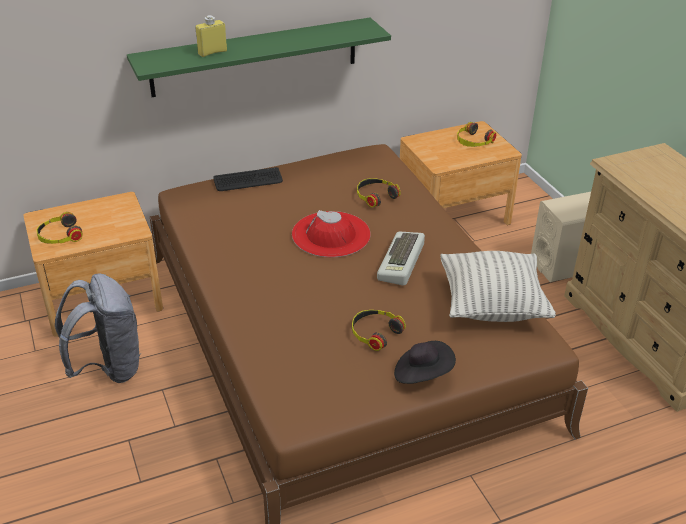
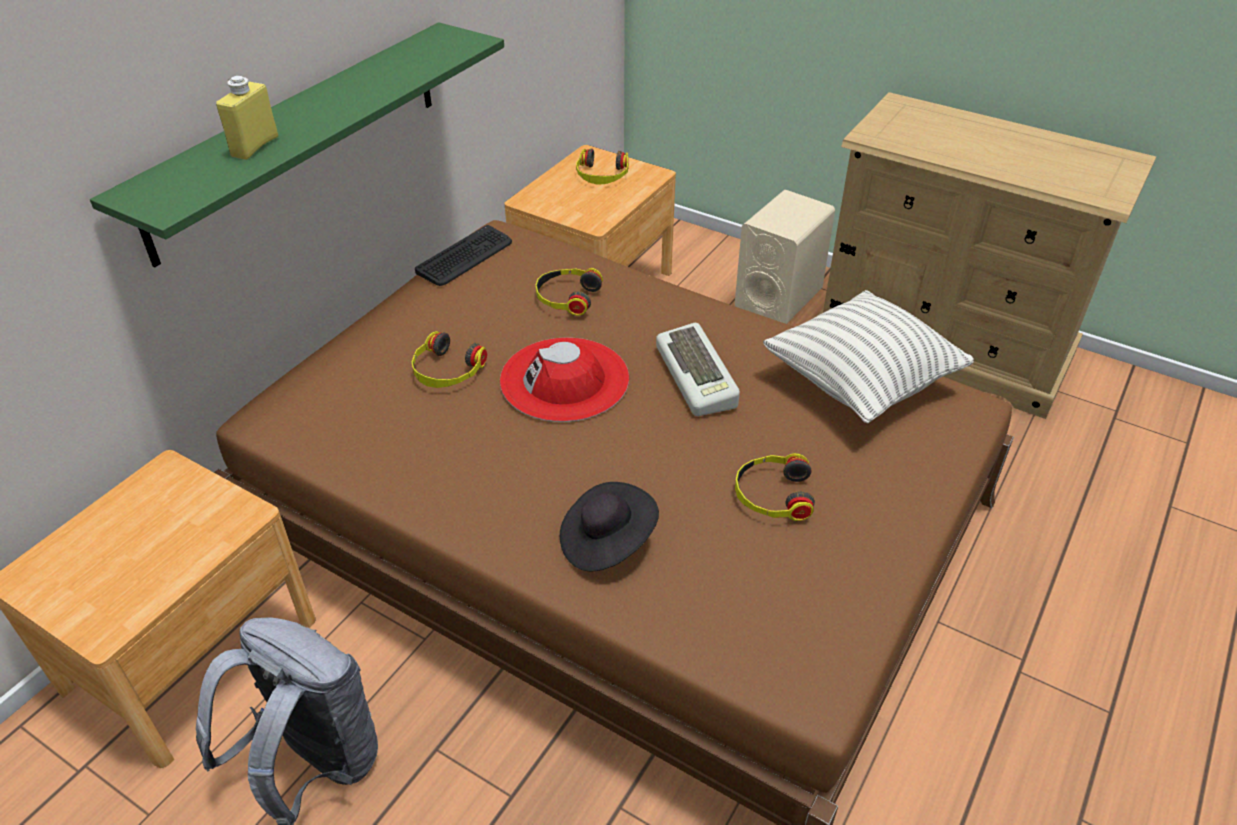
camera: 35 degrees left, 5 degrees up
headphones [37,212,83,244] -> headphones moved to [412,331,487,388]
keyboard [213,167,283,191] -> keyboard moved to [415,225,512,286]
black hat [394,341,456,384] -> black hat moved to [560,482,659,571]

